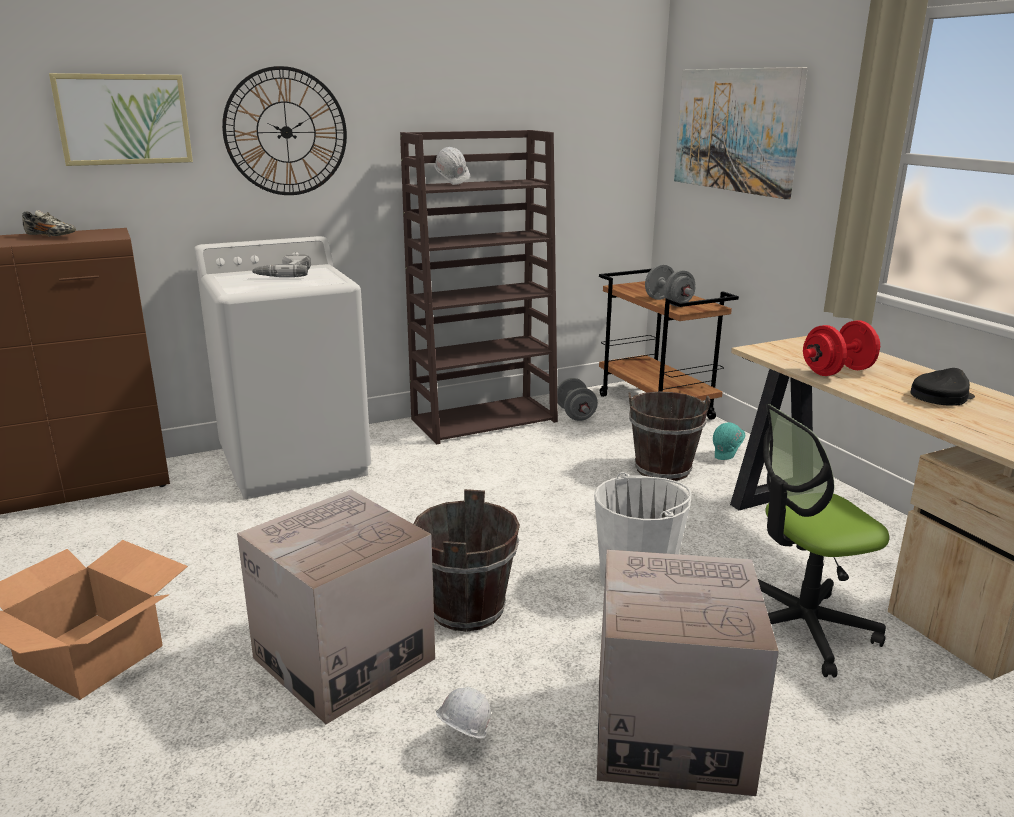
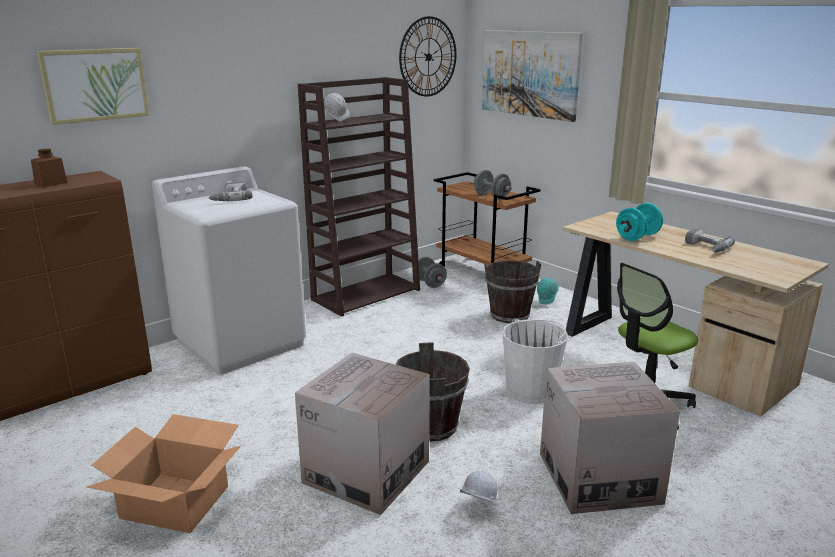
camera: 15 degrees left, 0 degrees up
shoe [22,210,76,237] -> brown jar [31,149,68,187]
wall clock [222,66,347,195] -> wall clock moved to [399,16,456,97]
red dumbbell [803,320,880,376] -> turquoise dumbbell [616,203,663,241]
black cap [910,368,975,406] -> power drill [685,229,735,252]

